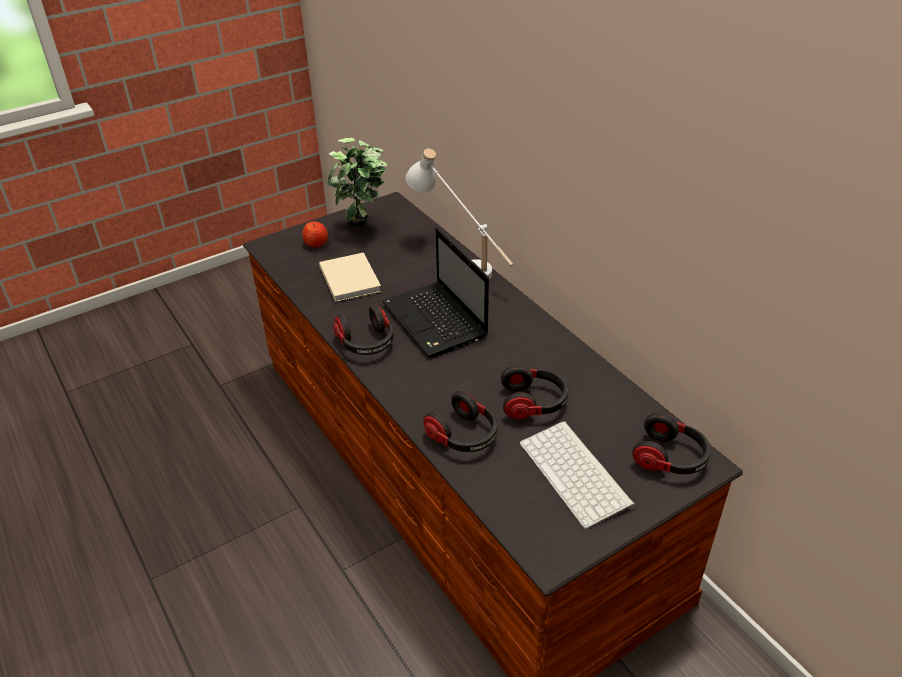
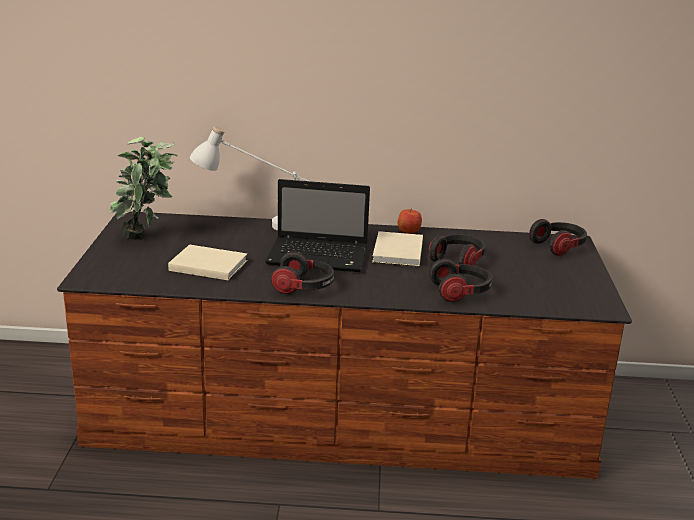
camera: 55 degrees left, 15 degrees down
apple [302,221,328,247] -> apple moved to [398,208,422,233]
keyboard [520,421,635,529] -> none
none -> beige book [372,231,423,267]

